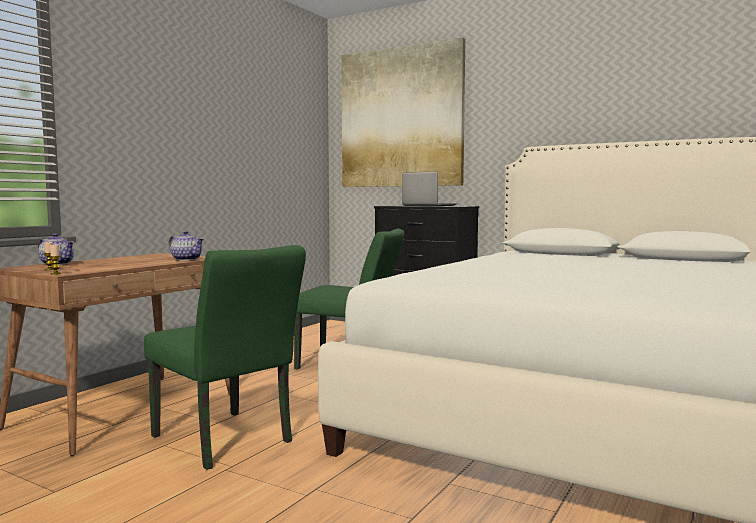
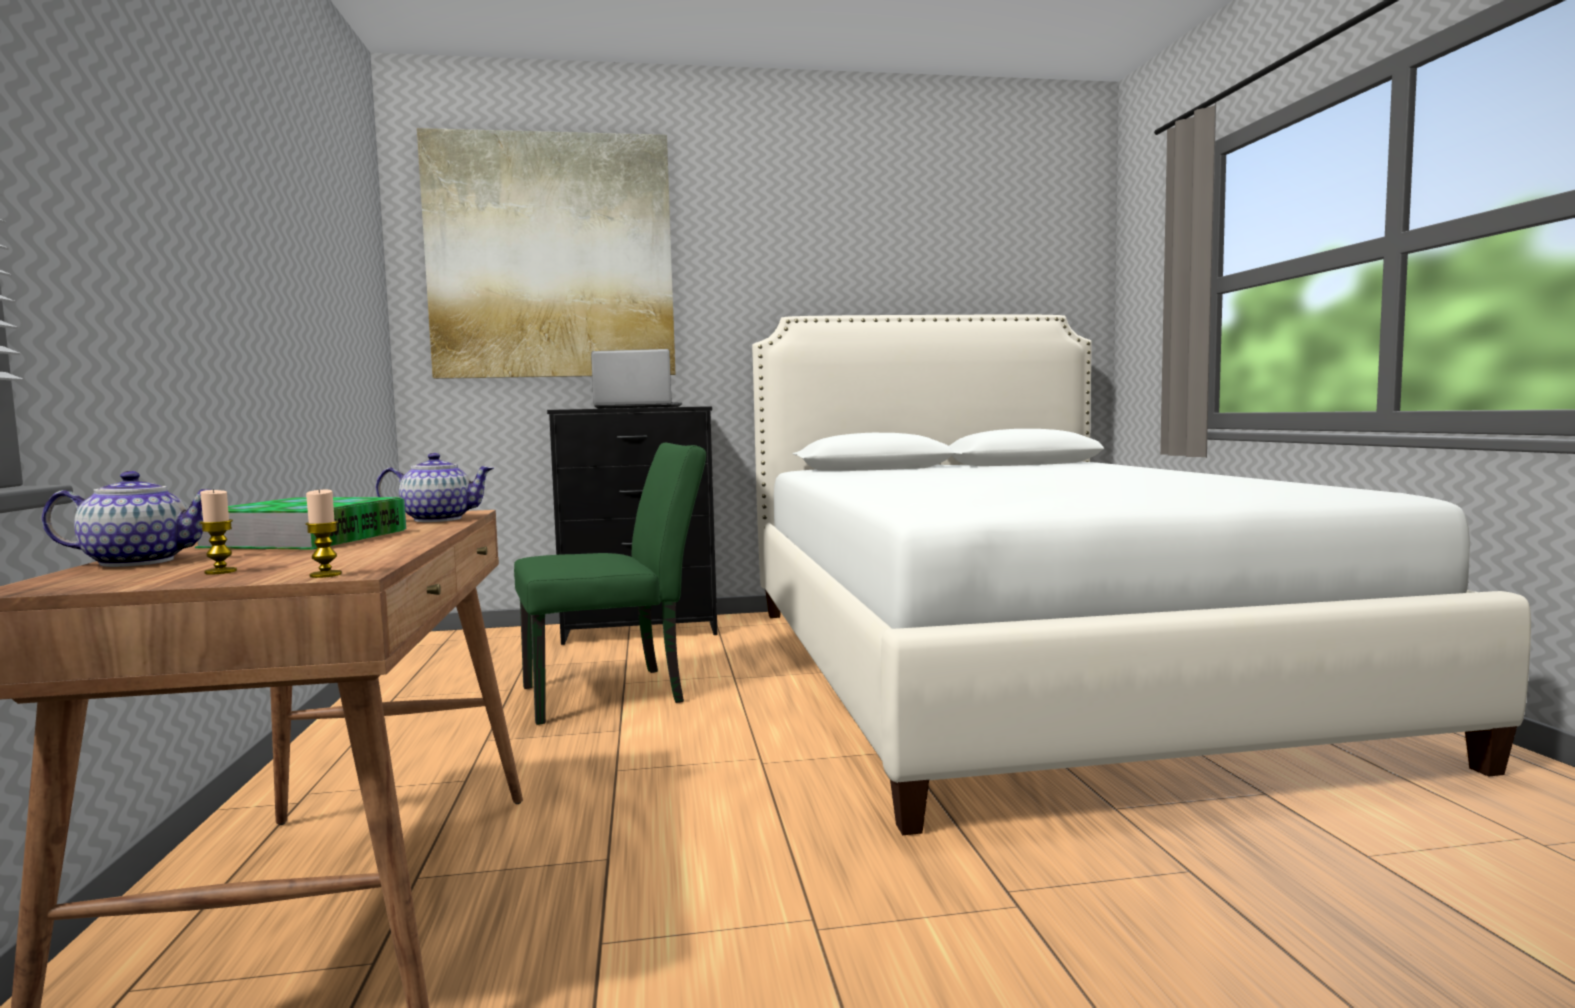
camera: 40 degrees left, 0 degrees up
green chair [144,245,306,470] -> none
none -> book [195,497,406,550]

